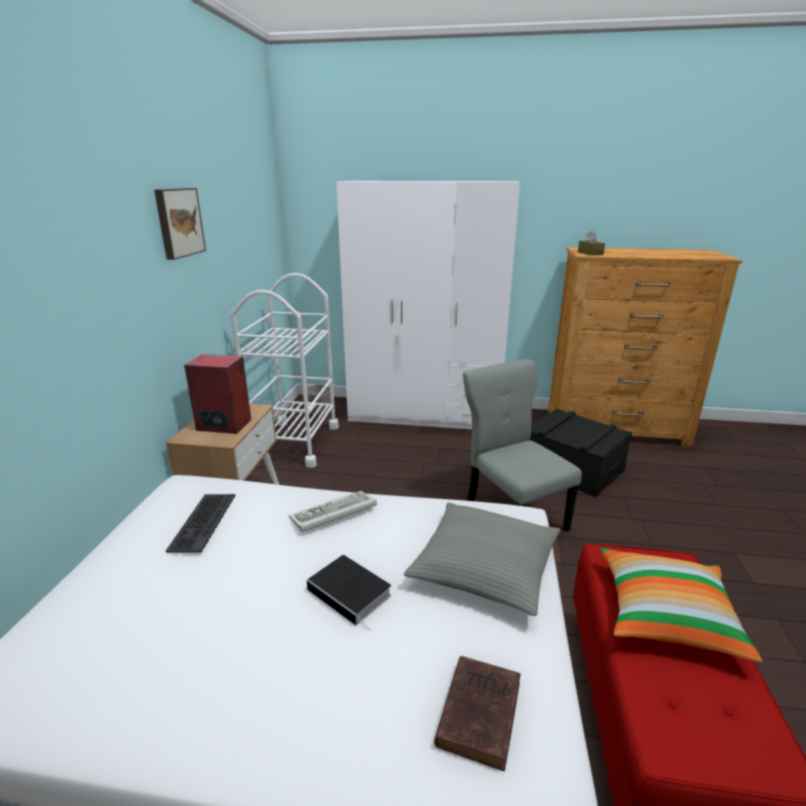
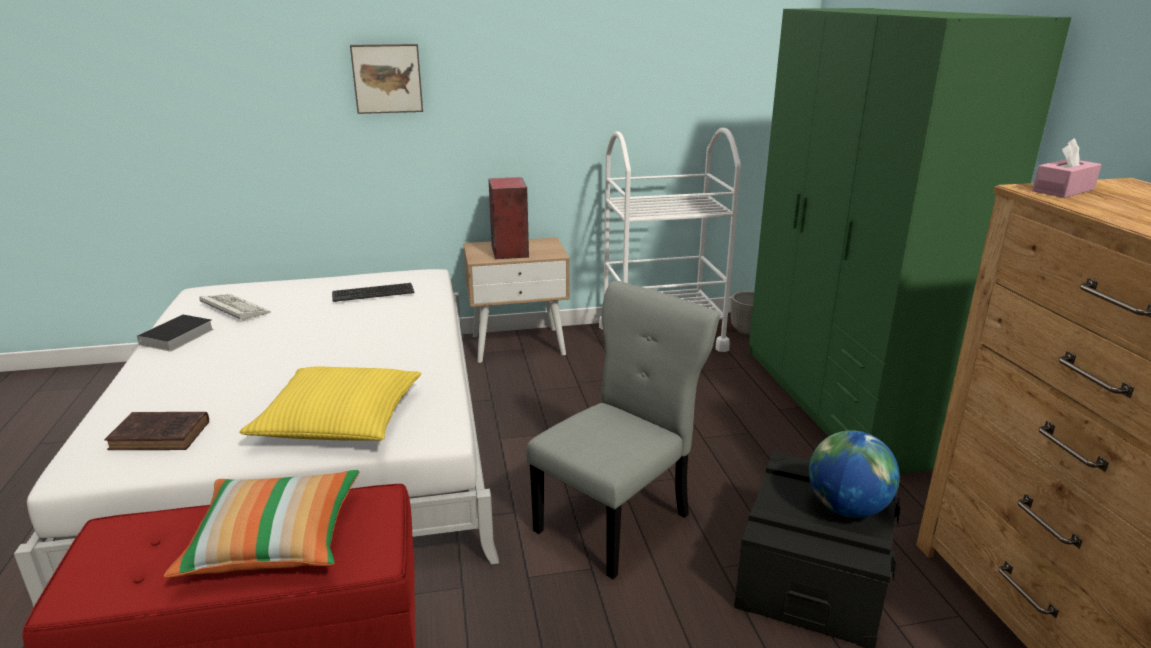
camera: 70 degrees right, 0 degrees up
picture [154,188,206,260] -> picture moved to [350,44,423,114]
keyboard [289,491,377,532] -> keyboard moved to [199,294,271,321]
book [307,555,391,631] -> book moved to [135,314,214,351]
white wardrobe [336,181,520,429] -> green wardrobe [749,8,1071,474]
grey pillow [404,503,560,616] -> yellow pillow [239,367,421,441]
brown tissue box [578,231,605,255] -> pink tissue box [1032,138,1102,198]
none -> globe [809,430,900,518]

